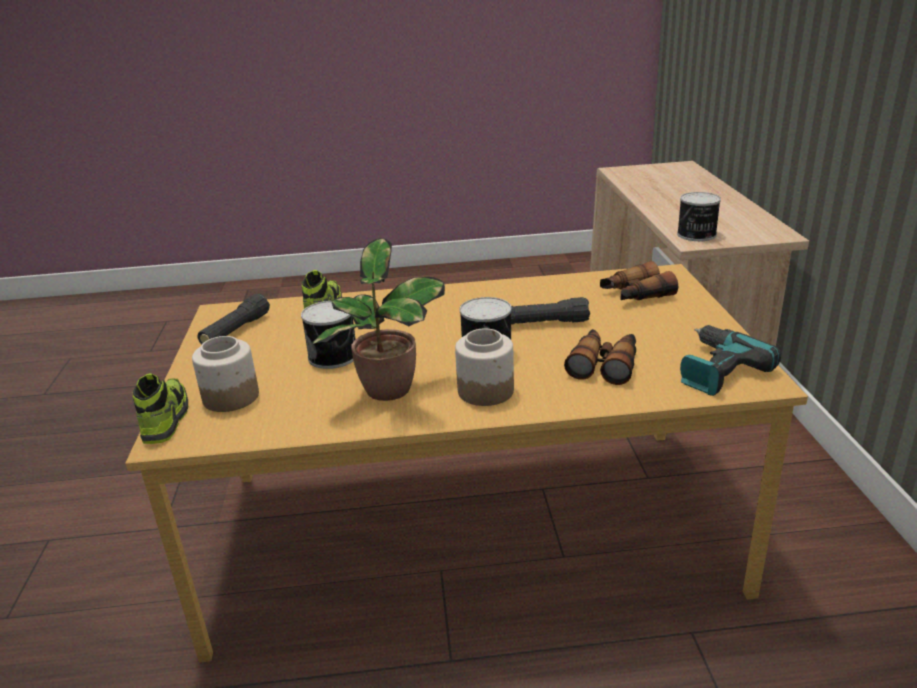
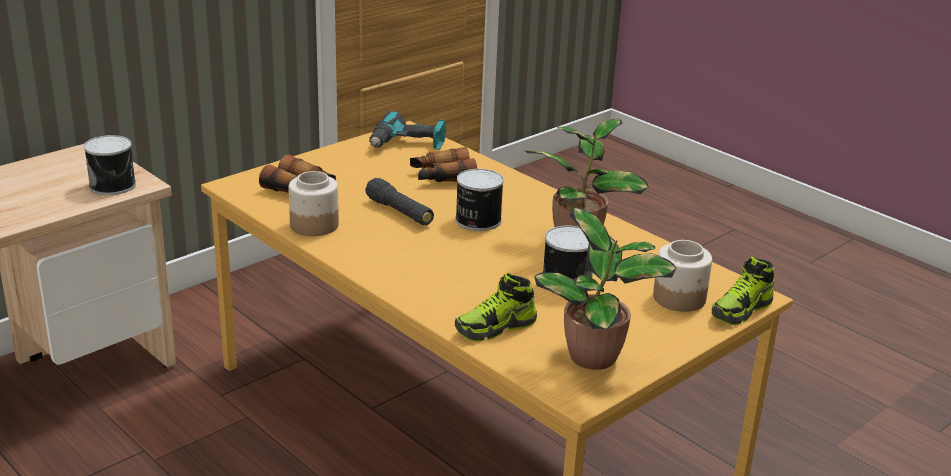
camera: 130 degrees left, 0 degrees up
black flashlight [197,294,270,345] -> potted plant [534,208,676,370]
jar [455,329,514,406] -> jar moved to [288,171,339,236]

